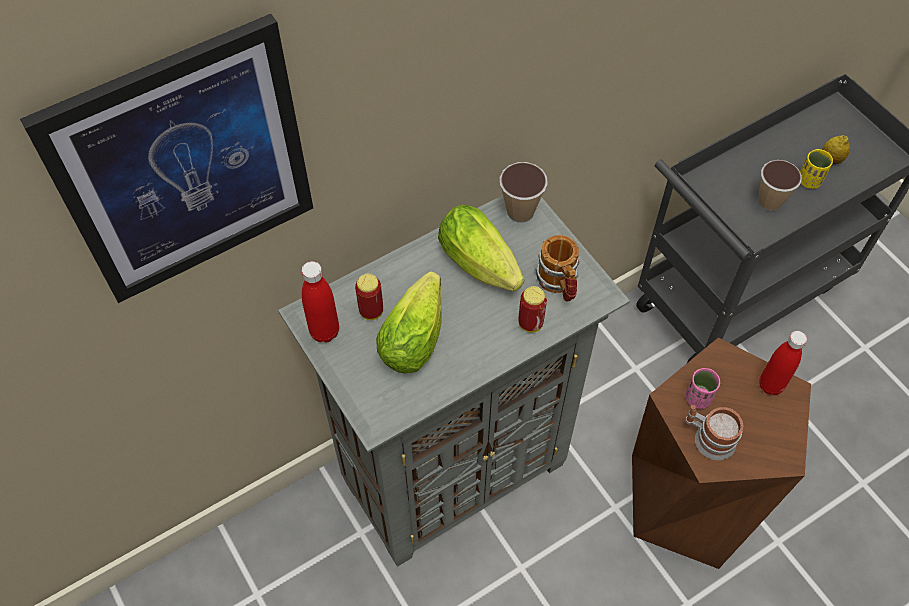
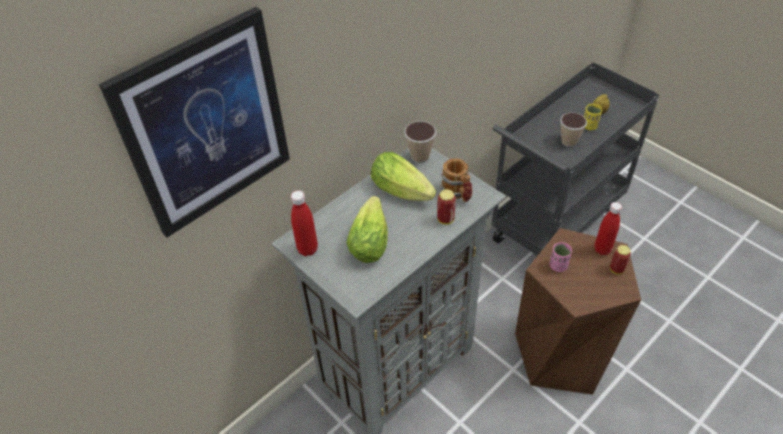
camera: 10 degrees left, 10 degrees down
can [355,274,383,320] -> can moved to [610,245,631,274]
mug [685,405,743,460] -> none

